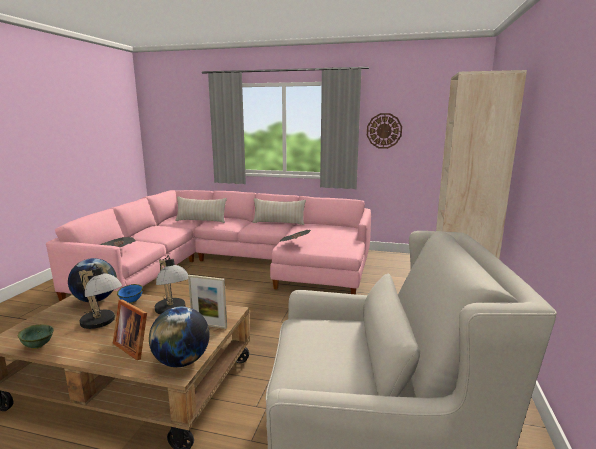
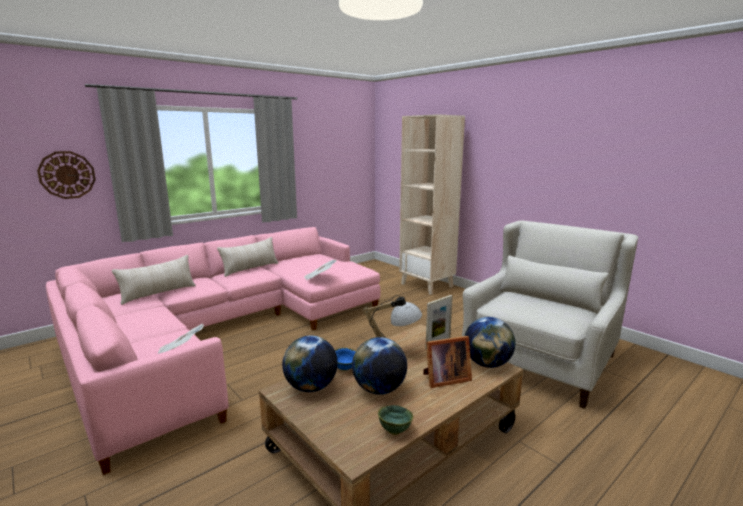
camera: 55 degrees left, 0 degrees up
table lamp [79,264,122,329] -> globe [352,337,407,395]
wall clock [367,113,402,149] -> wall clock moved to [37,151,96,199]

